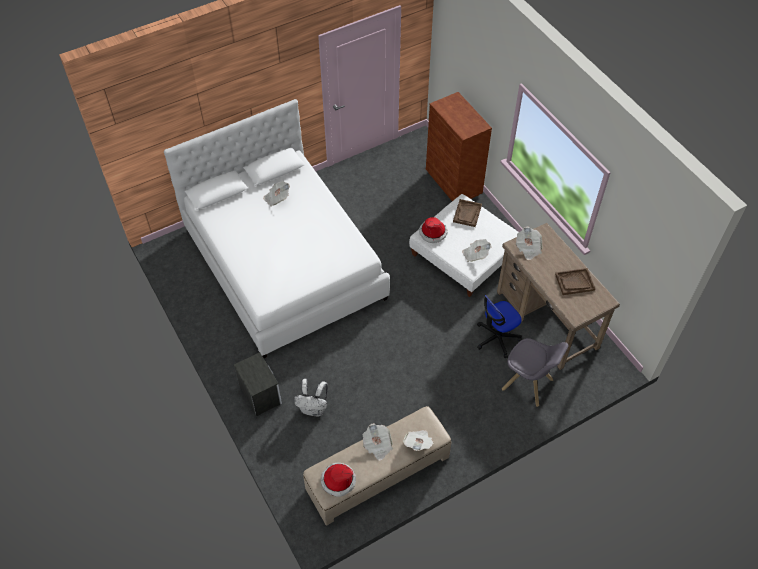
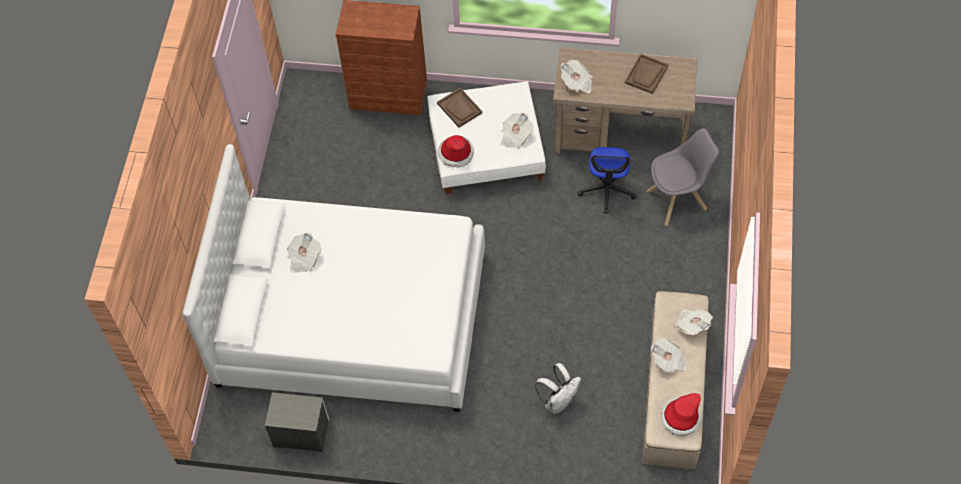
camera: 50 degrees left, 5 degrees up
nightstand [234,352,282,416] -> nightstand moved to [265,392,329,452]

